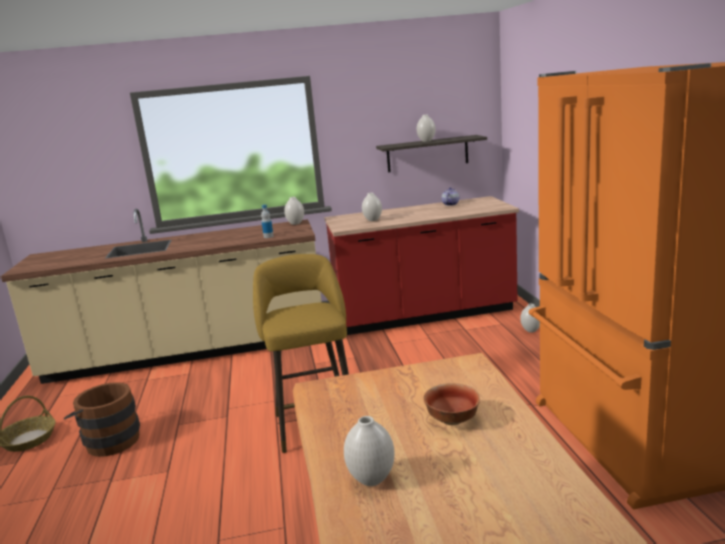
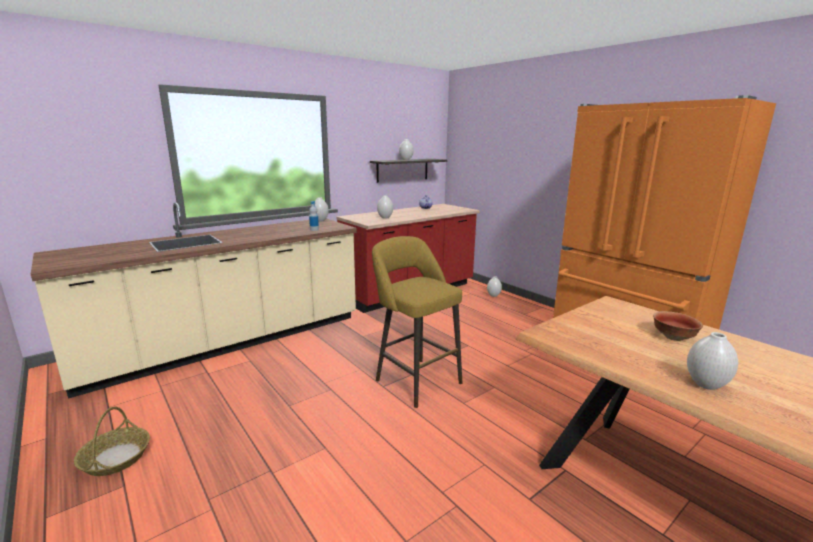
camera: 30 degrees left, 0 degrees up
brown bucket [64,382,140,457] -> none

